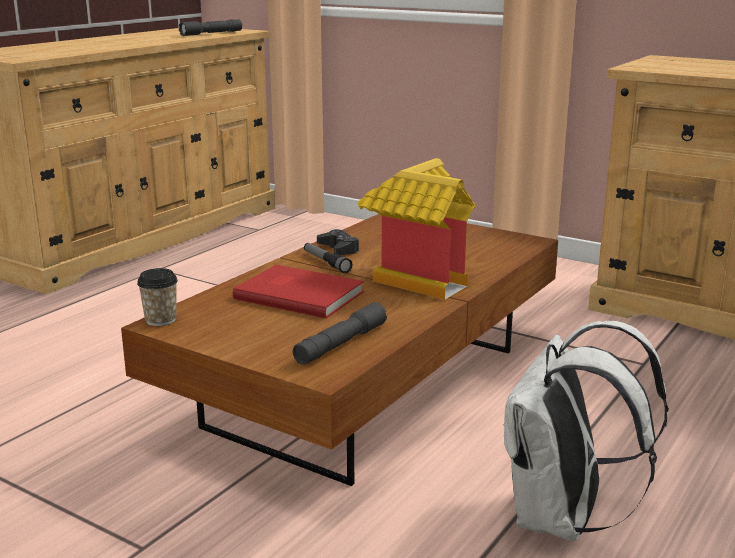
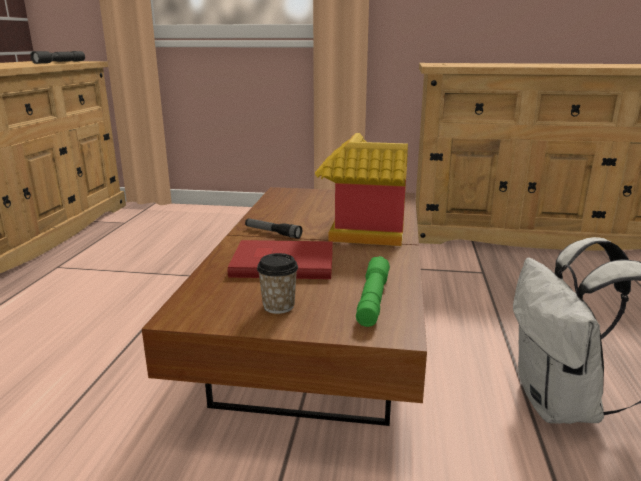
camera: 25 degrees left, 0 degrees up
cup [137,268,178,326] -> cup moved to [257,253,298,314]
grey flashlight [293,302,387,365] -> green flashlight [356,256,390,327]
black game controller [317,229,360,255] -> none

